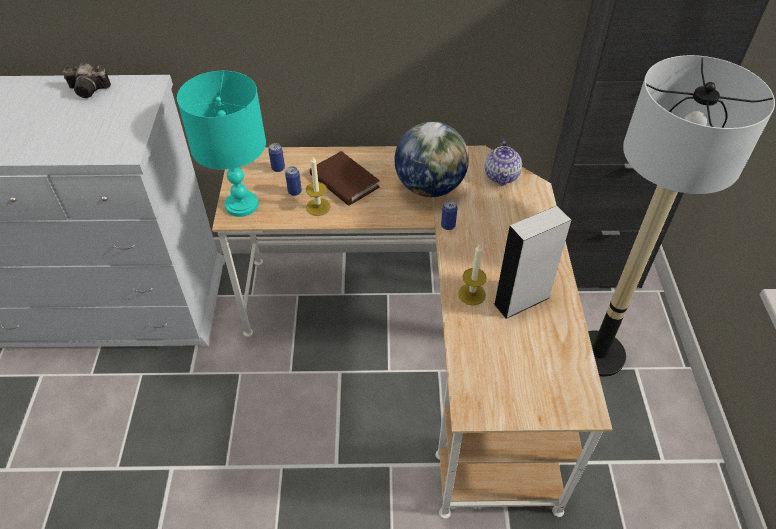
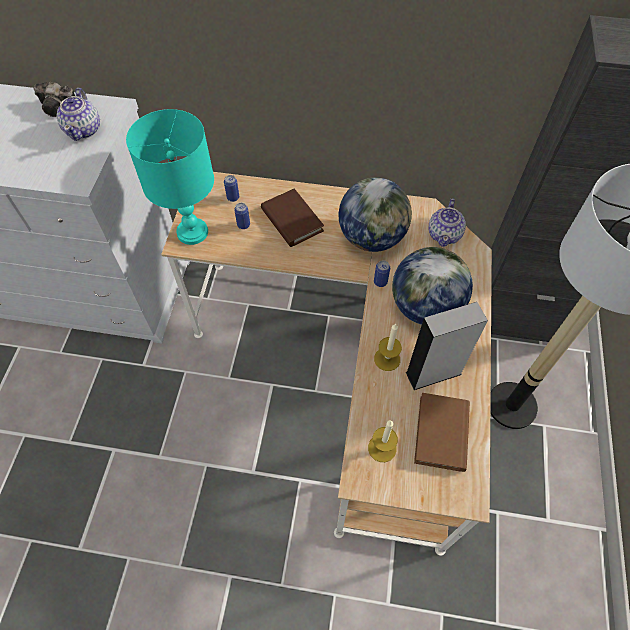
camera: 10 degrees right, 10 degrees up
candle [306,157,331,216] -> candle moved to [368,420,398,462]
none -> teapot [56,88,100,141]
none -> globe [392,247,473,325]
none -> brown book [414,393,470,472]

